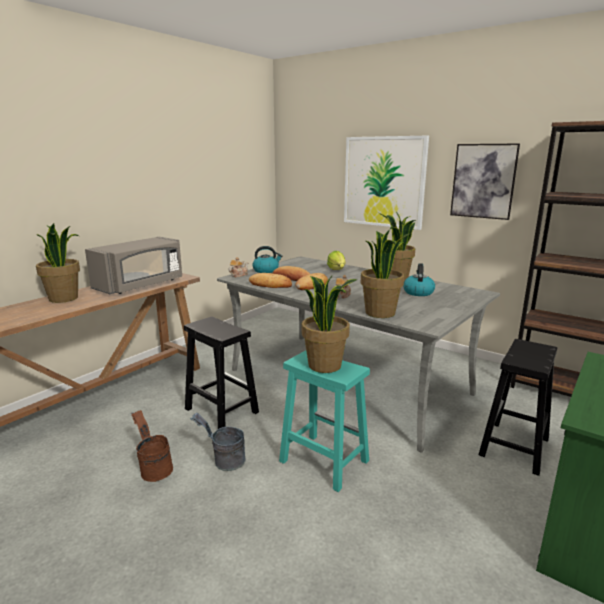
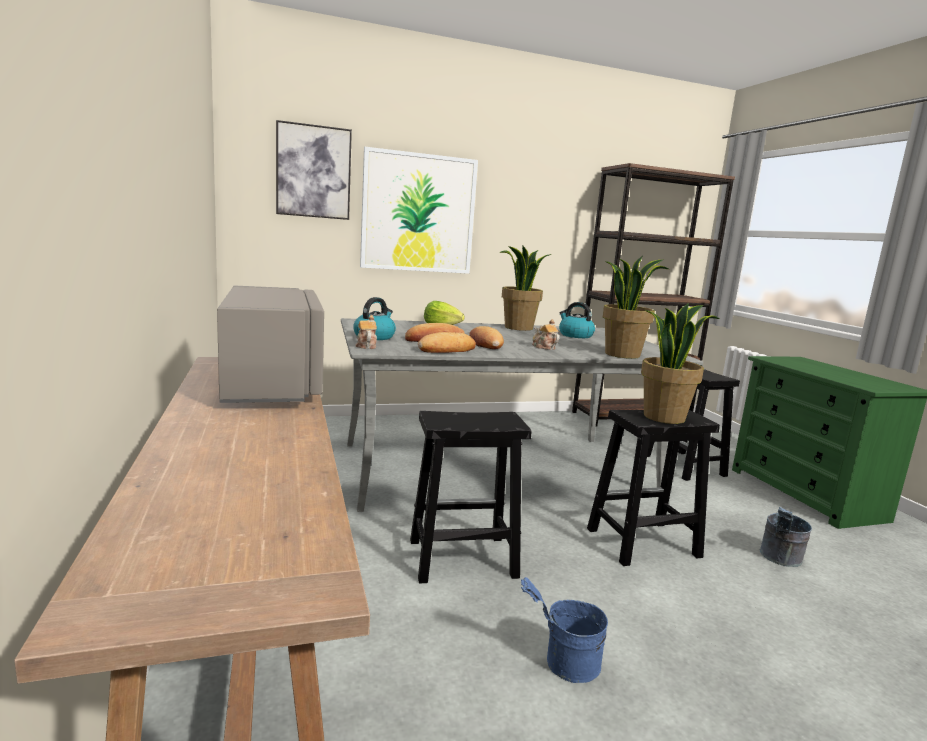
camera: 55 degrees left, 5 degrees down
potted plant [36,223,80,303] -> none
brown bucket [131,410,173,482] -> blue bucket [521,577,608,683]
grey bucket [190,413,245,471] -> grey bucket moved to [760,507,812,567]
turquoise stool [279,350,370,492] -> black stool [587,410,720,566]
picture [450,144,520,220] -> picture moved to [276,120,352,220]

